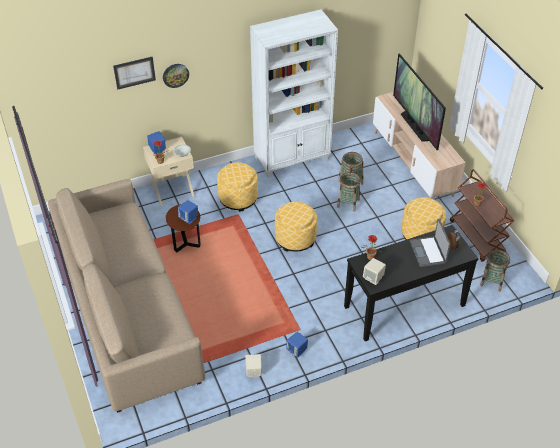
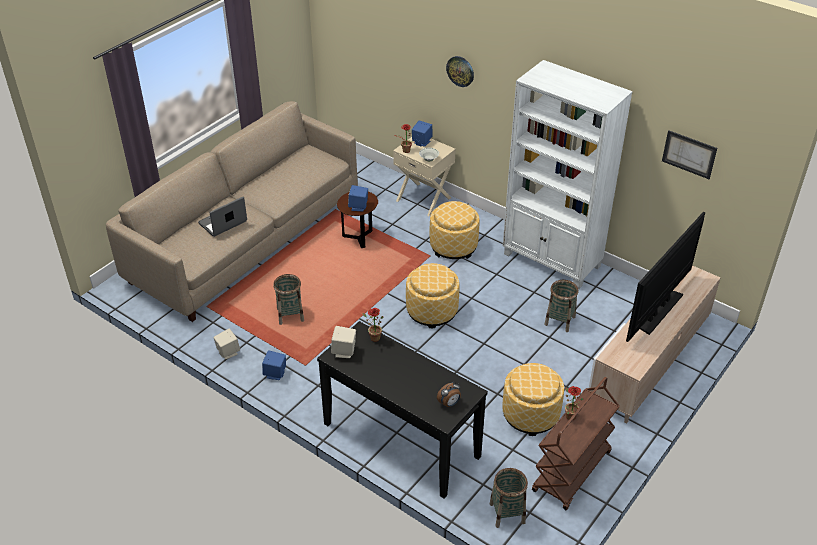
camera: 60 degrees right, 5 degrees down
picture [113,57,156,89] -> picture moved to [662,130,717,179]
basket [337,172,361,211] -> basket moved to [273,274,304,325]
laptop [410,219,451,267] -> laptop moved to [198,197,247,237]

